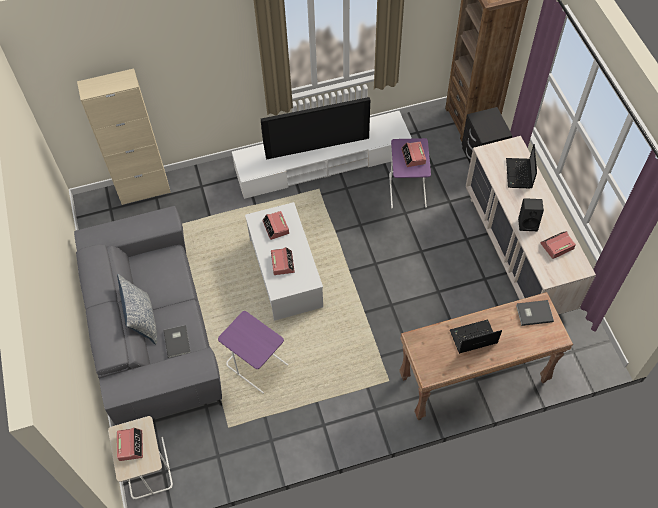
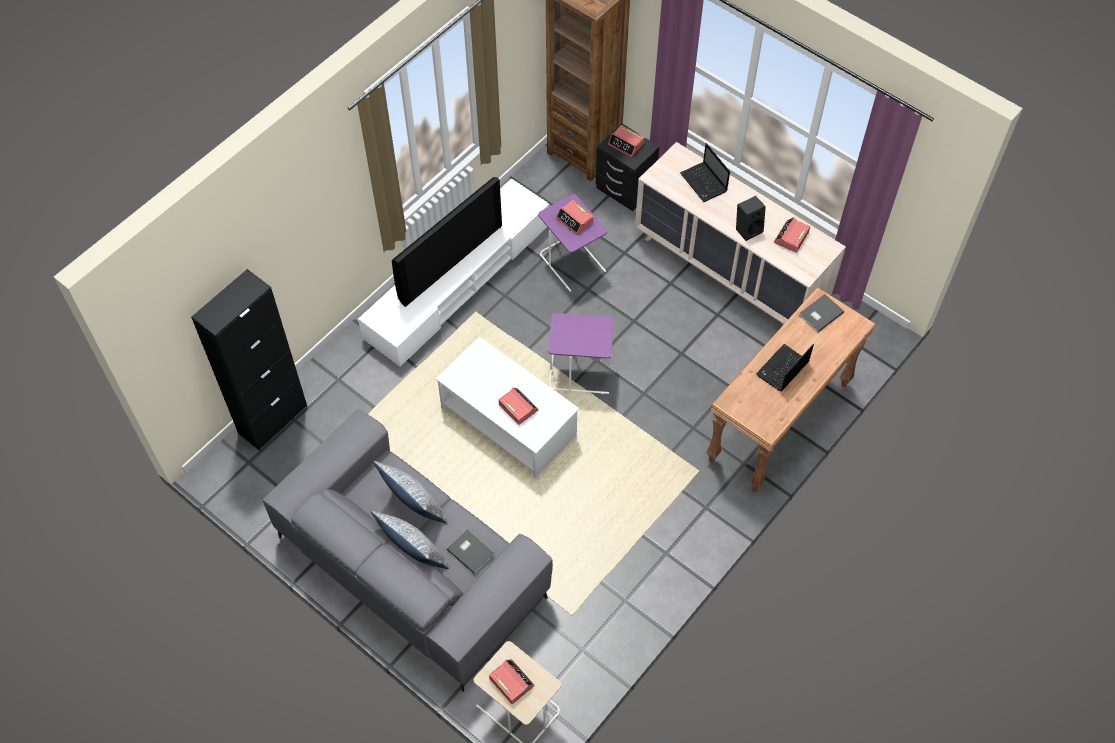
camera: 35 degrees left, 0 degrees up
beige cabinet [77,68,171,205] -> black cabinet [191,269,307,450]
purple side table [218,311,289,393] -> purple side table moved to [548,313,614,394]
alarm clock [262,211,289,240] -> alarm clock moved to [608,125,644,157]
none -> pillow [374,461,447,524]

